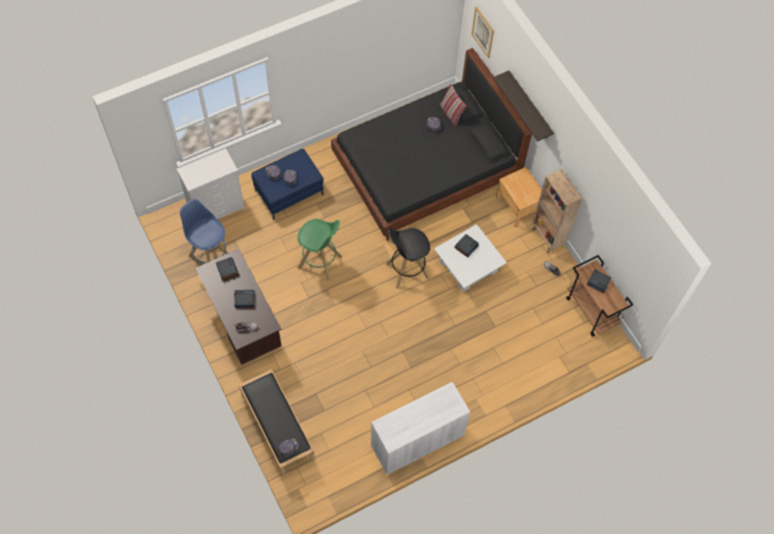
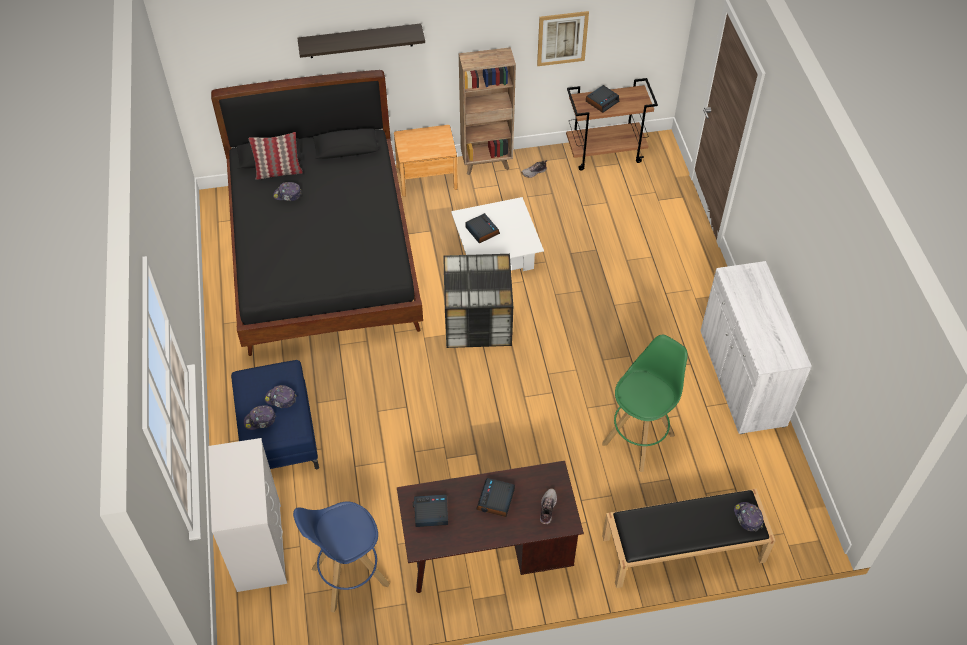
camera: 70 degrees left, 10 degrees down
green stool [297,219,342,281] -> green stool moved to [602,335,688,472]
black stool [386,228,430,289] -> storage box [443,254,513,348]
picture [471,6,494,59] -> picture moved to [537,11,589,66]

